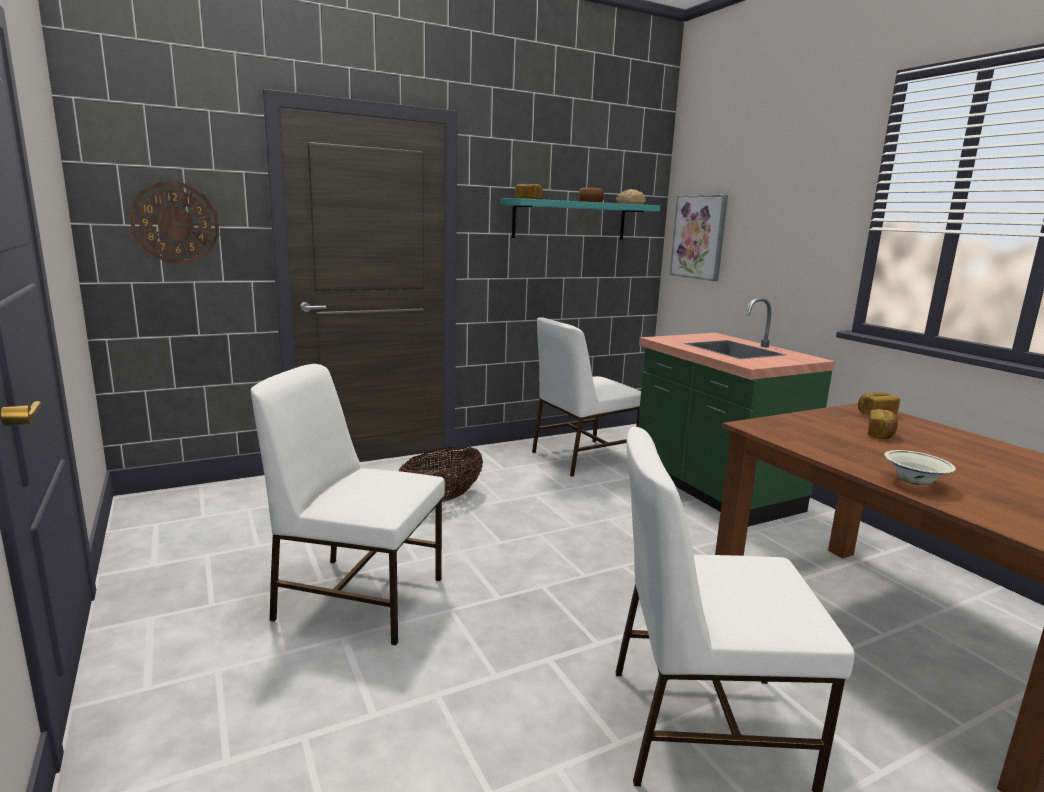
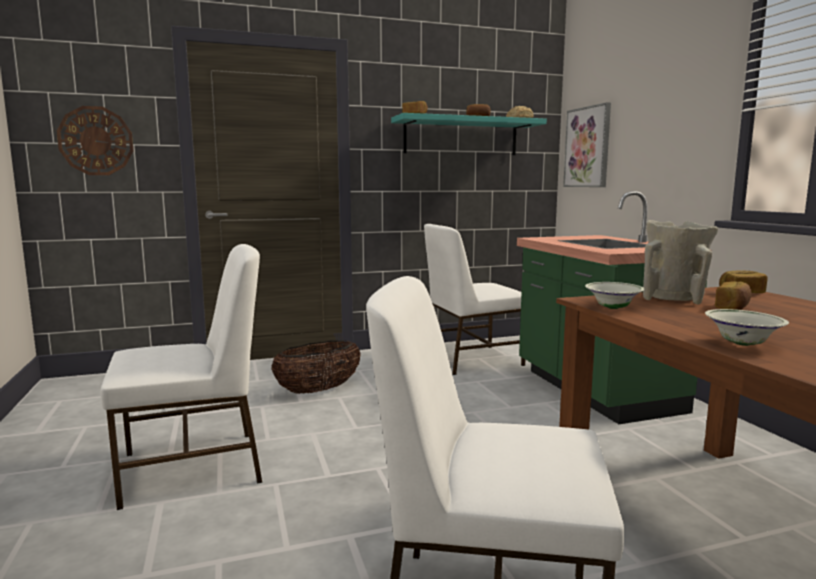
camera: 10 degrees right, 5 degrees down
white chair [251,364,445,645] -> white chair turned 135 degrees clockwise [101,244,262,510]
none -> white bowl [585,282,645,309]
none -> beige vase [643,220,718,304]

